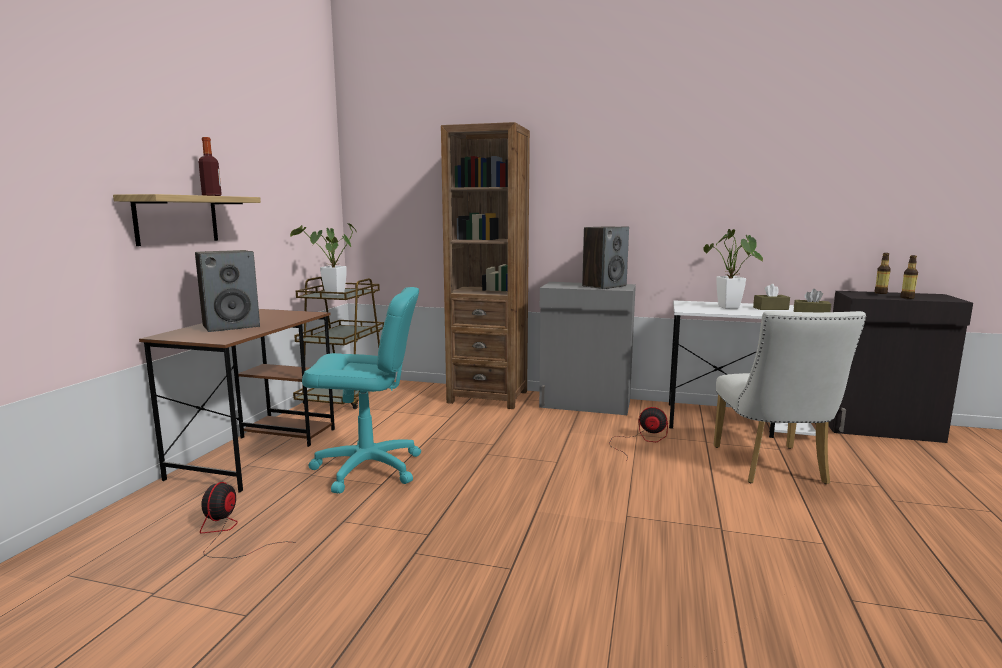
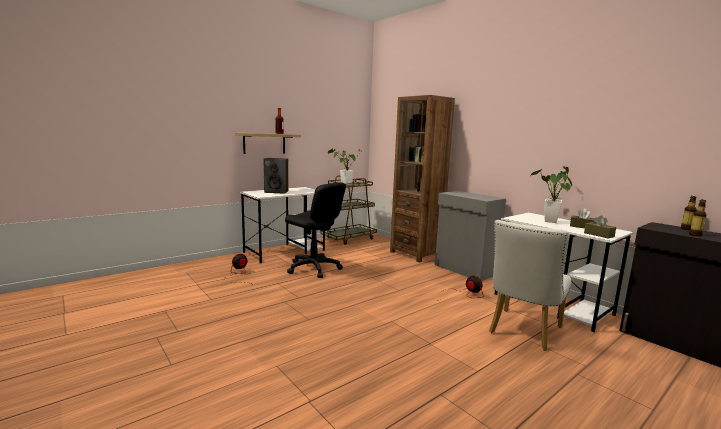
camera: 35 degrees right, 0 degrees up
brown desk [139,309,335,493] -> white desk [240,187,325,263]
turquoise office chair [302,287,421,493] -> black office chair [285,182,346,278]
speaker [582,226,629,289] -> none

